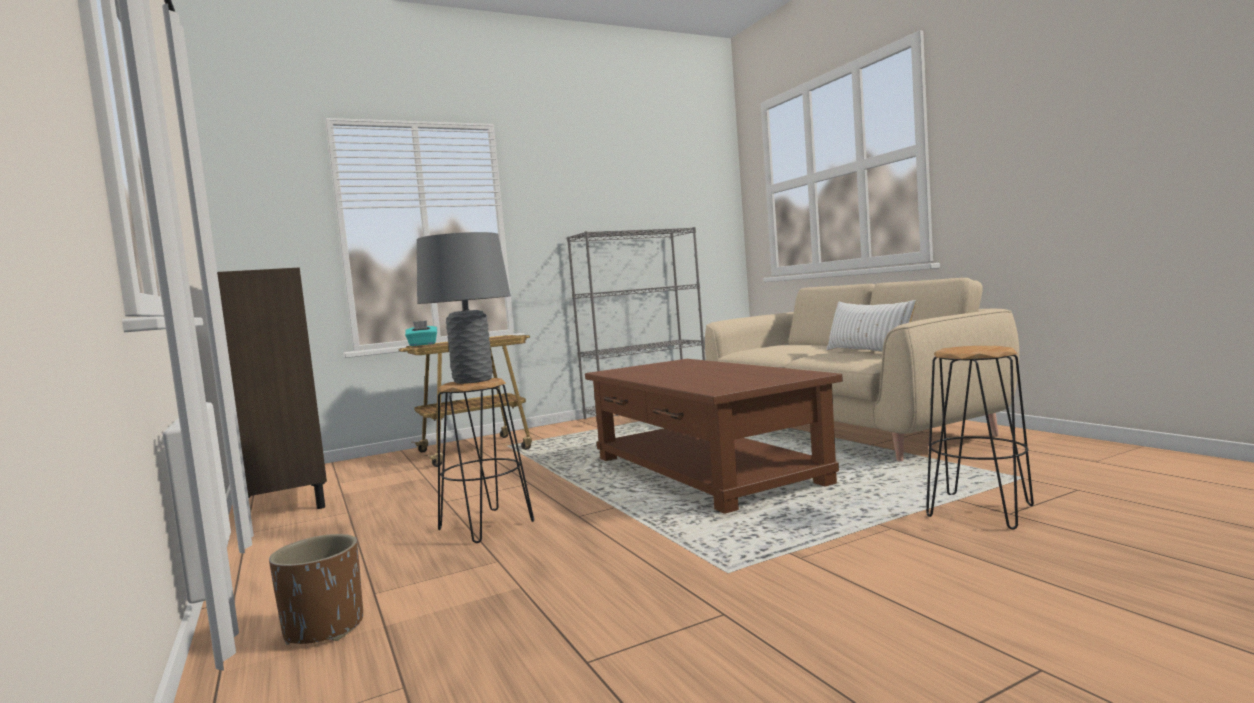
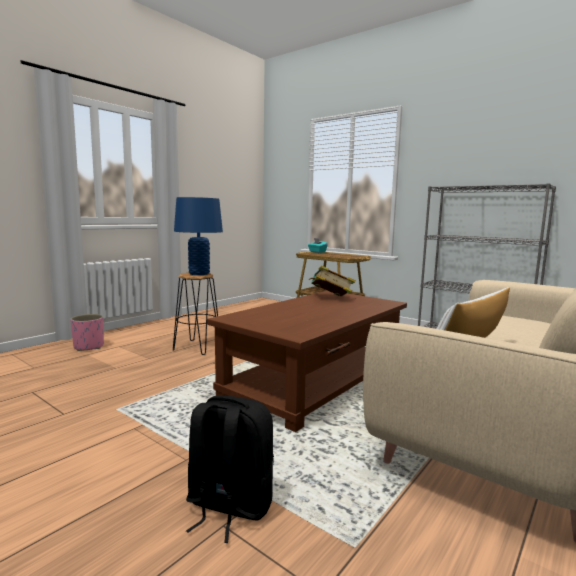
camera: 65 degrees right, 5 degrees up
brown cabinet [217,267,327,509] -> none
brown planter [269,534,363,645] -> pink planter [70,314,104,351]
grey table lamp [417,232,511,384] -> blue table lamp [174,197,223,275]
black stool [926,346,1034,530] -> black backpack [186,396,274,543]
none -> book [309,266,356,296]

